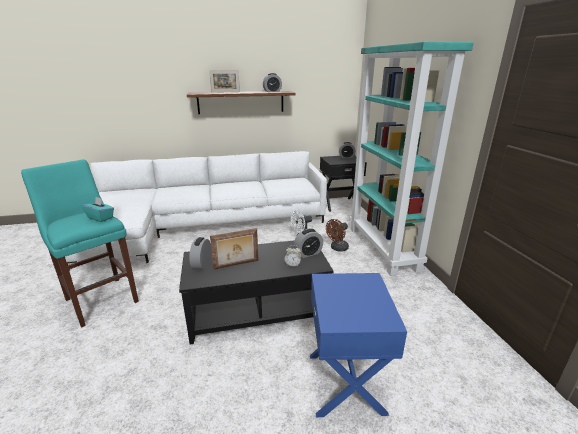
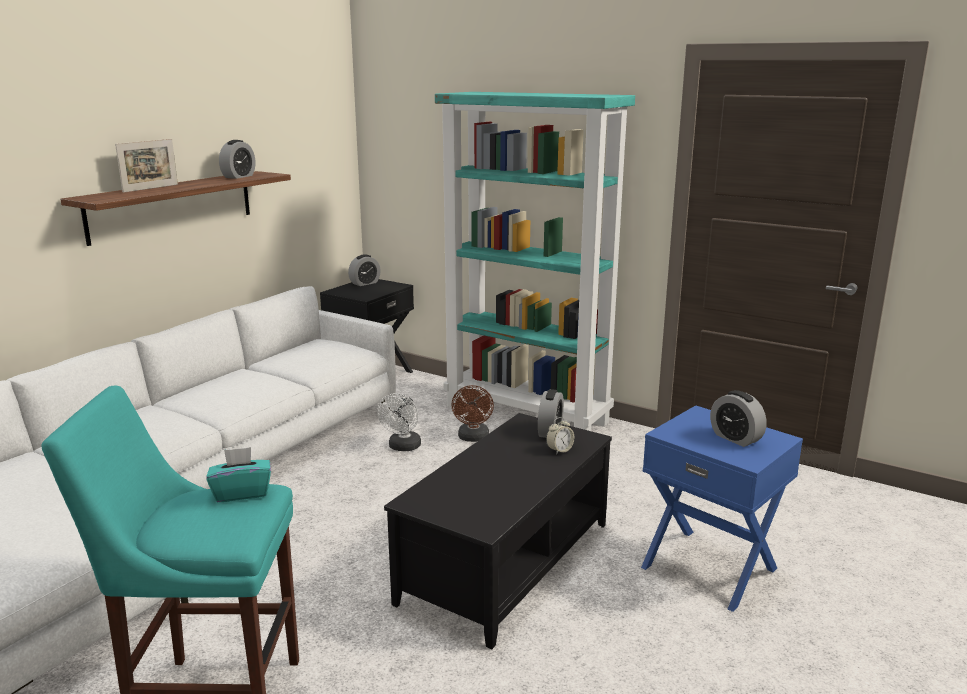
camera: 45 degrees left, 5 degrees down
alarm clock [189,237,212,270] -> alarm clock moved to [710,390,767,447]
picture frame [210,228,259,269] -> none

